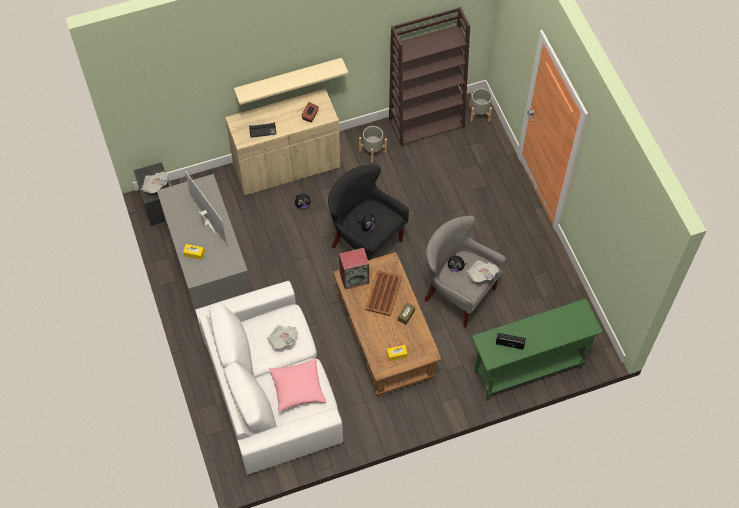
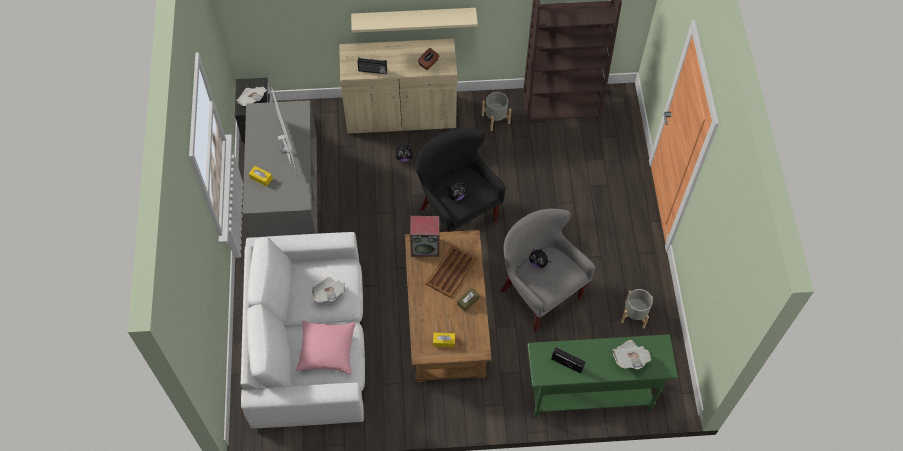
camera: 15 degrees right, 0 degrees up
newspaper [466,260,499,282] -> newspaper moved to [612,340,651,369]
grey planter [470,88,492,122] -> grey planter moved to [621,289,653,329]

